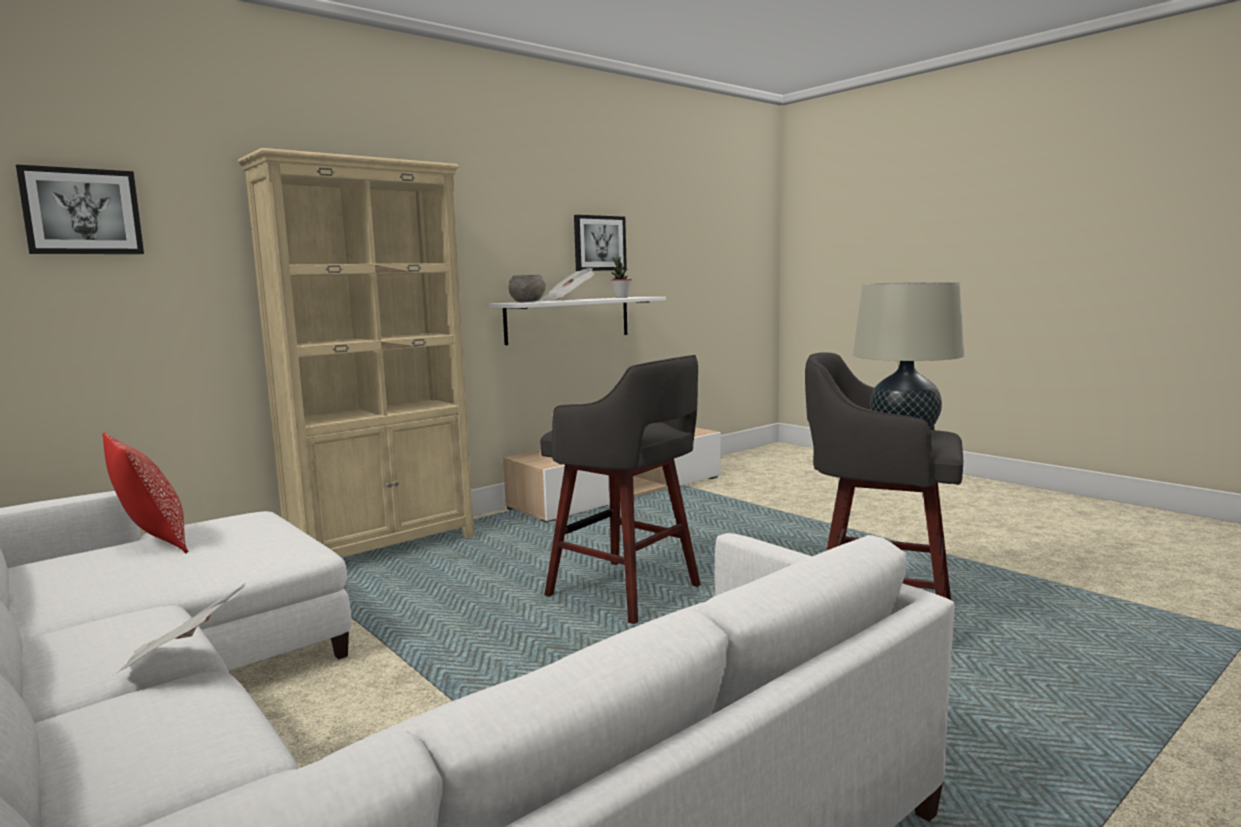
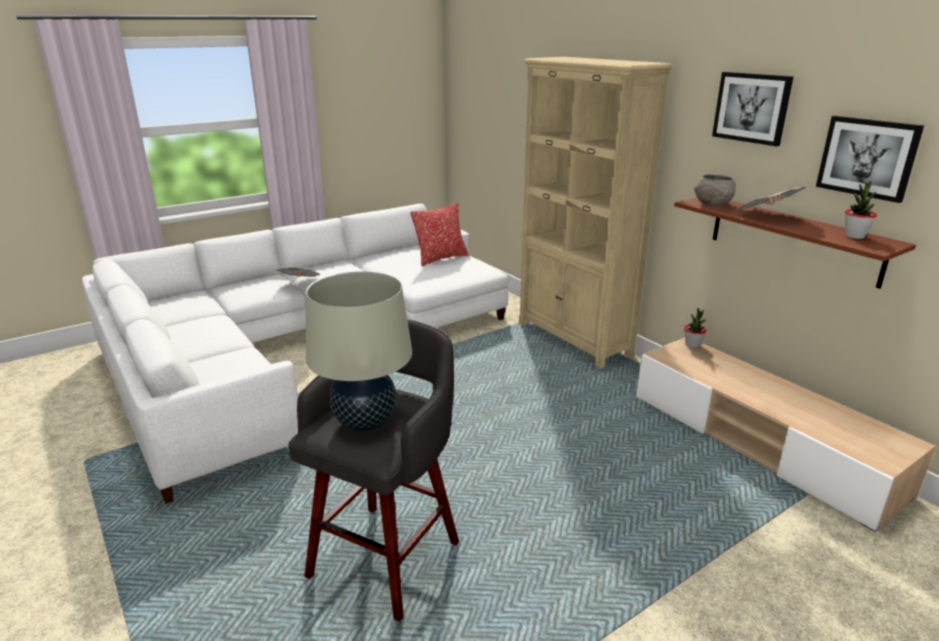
camera: 95 degrees right, 15 degrees up
picture [16,164,144,254] -> picture moved to [712,72,794,146]
white shelf [489,297,666,345] -> brown shelf [674,197,916,289]
grey stool [540,355,701,624] -> none
none -> potted plant [684,308,706,348]

